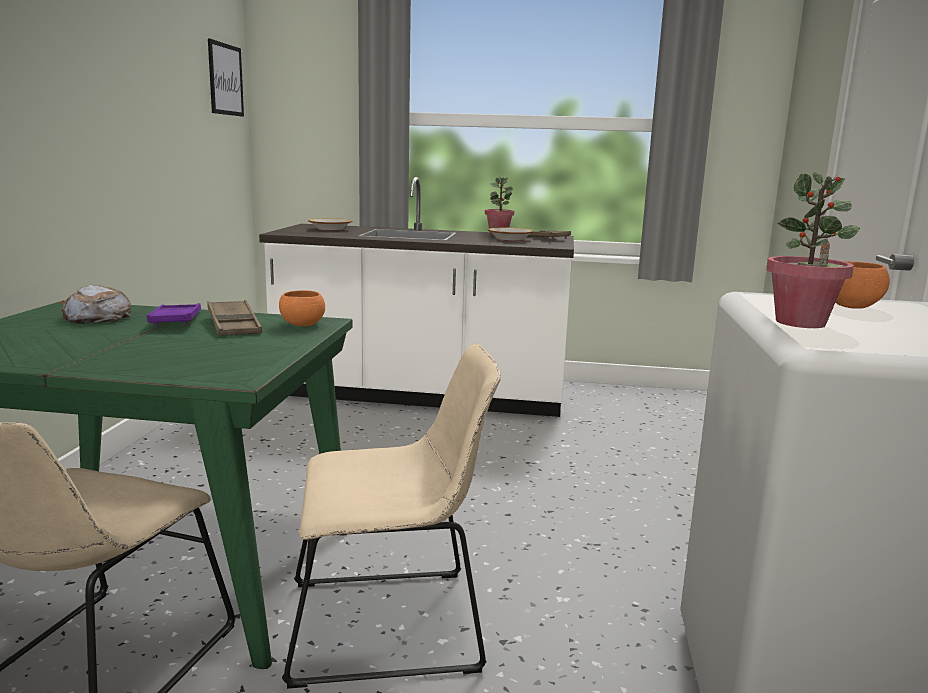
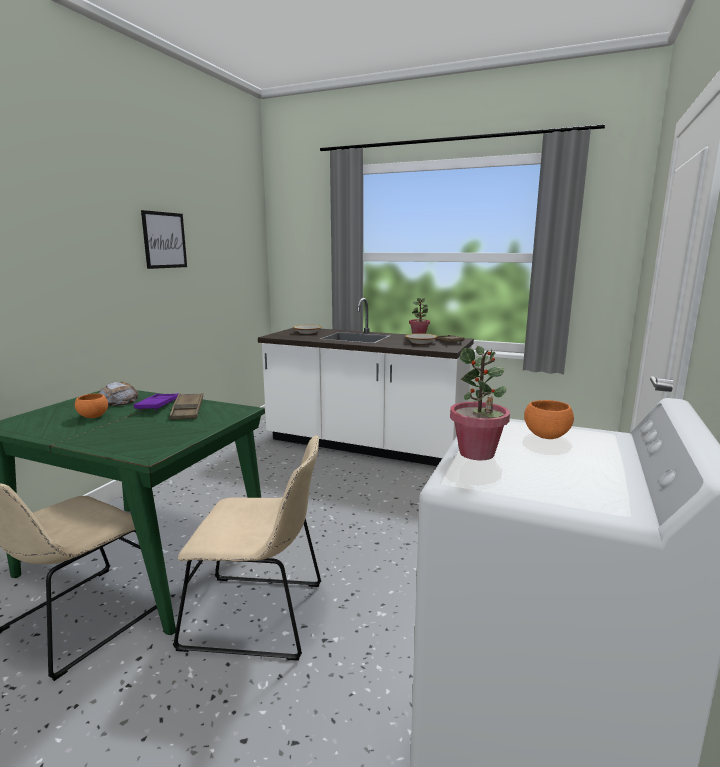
camera: 15 degrees right, 0 degrees up
picture [208,39,244,117] -> picture moved to [141,210,187,269]
orange bowl [279,290,325,326] -> orange bowl moved to [75,393,108,418]

